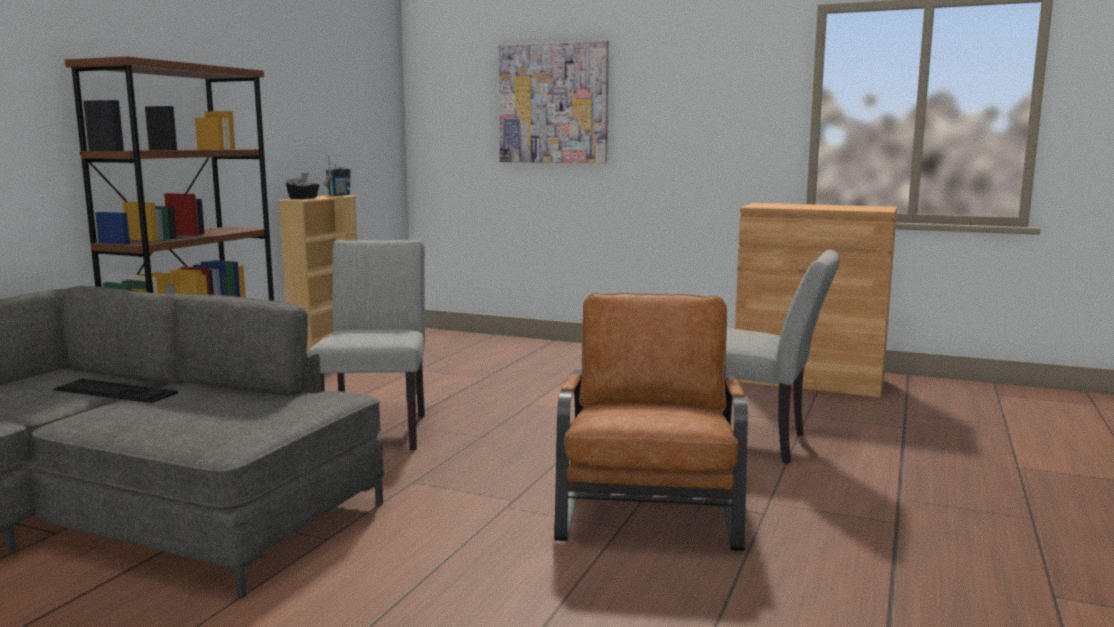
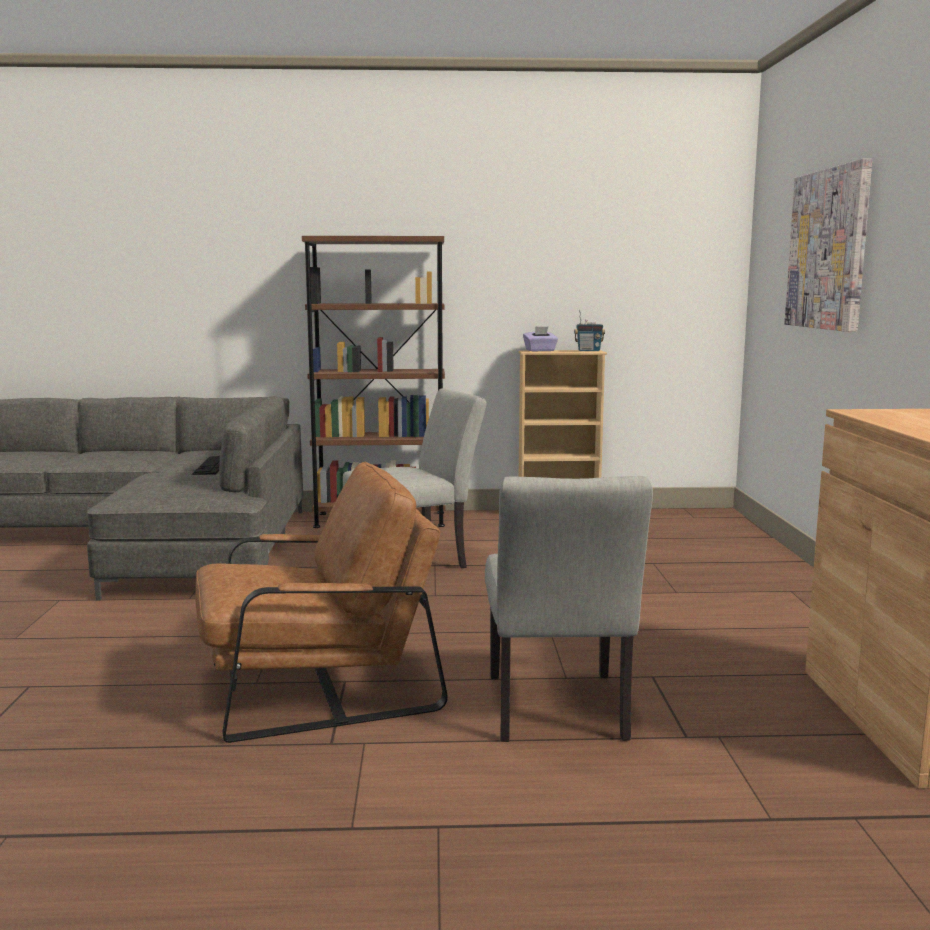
camera: 65 degrees right, 0 degrees up
black tissue box [286,172,320,199] -> purple tissue box [523,326,558,352]

